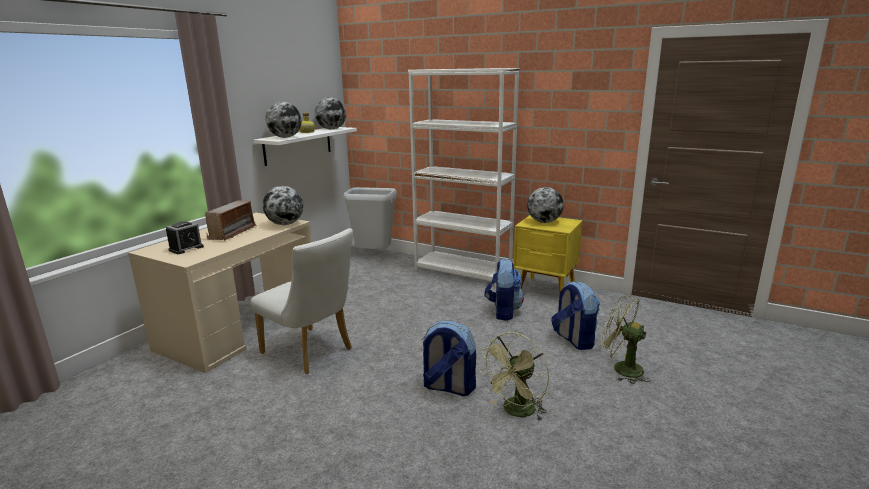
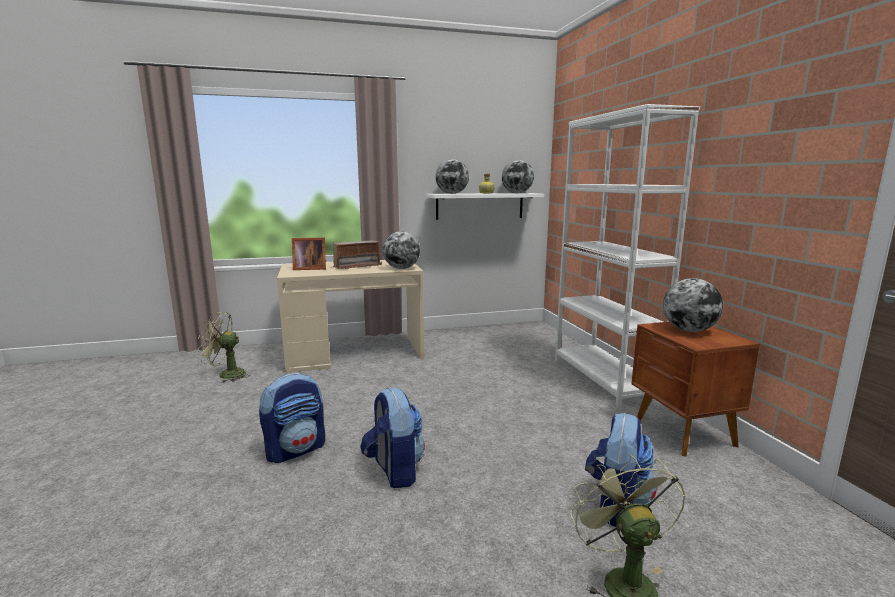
camera: 45 degrees right, 5 degrees down
alarm clock [166,221,204,254] -> picture frame [292,238,326,270]
white chair [251,228,353,374] -> none
grey trash can [343,187,397,250] -> none
green fan [479,332,549,422] -> green fan moved to [198,312,250,383]
backpack [485,259,524,321] -> backpack moved to [259,373,325,463]
yellow nightstand [513,215,583,293] -> brown nightstand [631,322,760,457]

